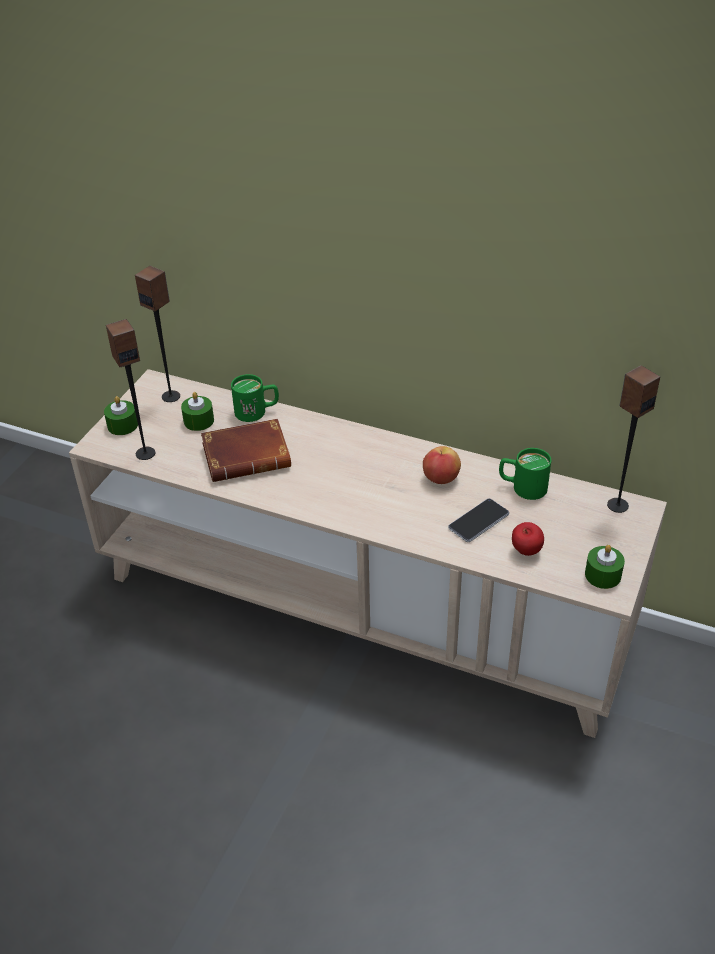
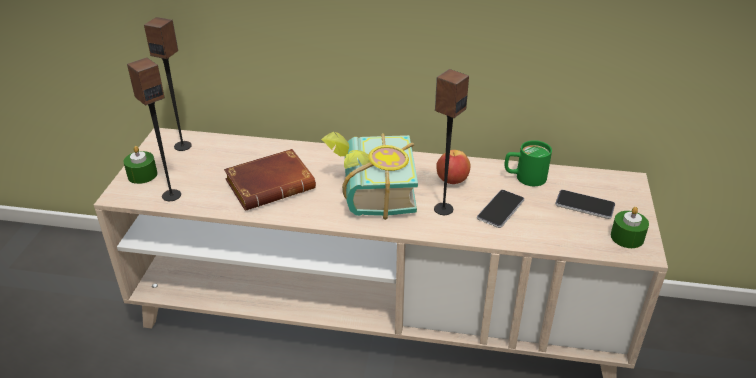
camera: 15 degrees left, 5 degrees down
green candle [181,392,214,431] -> none
green mug [231,374,279,422] -> none
apple [512,522,544,556] -> none
speaker [607,365,660,513] -> speaker moved to [434,69,469,215]
none -> book [321,132,418,220]
none -> phone [555,190,615,219]

